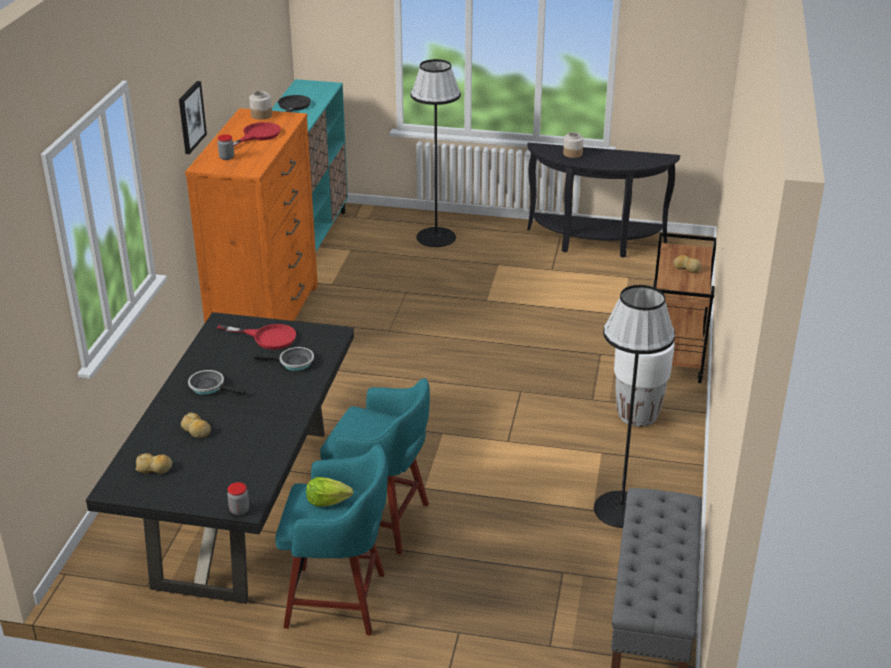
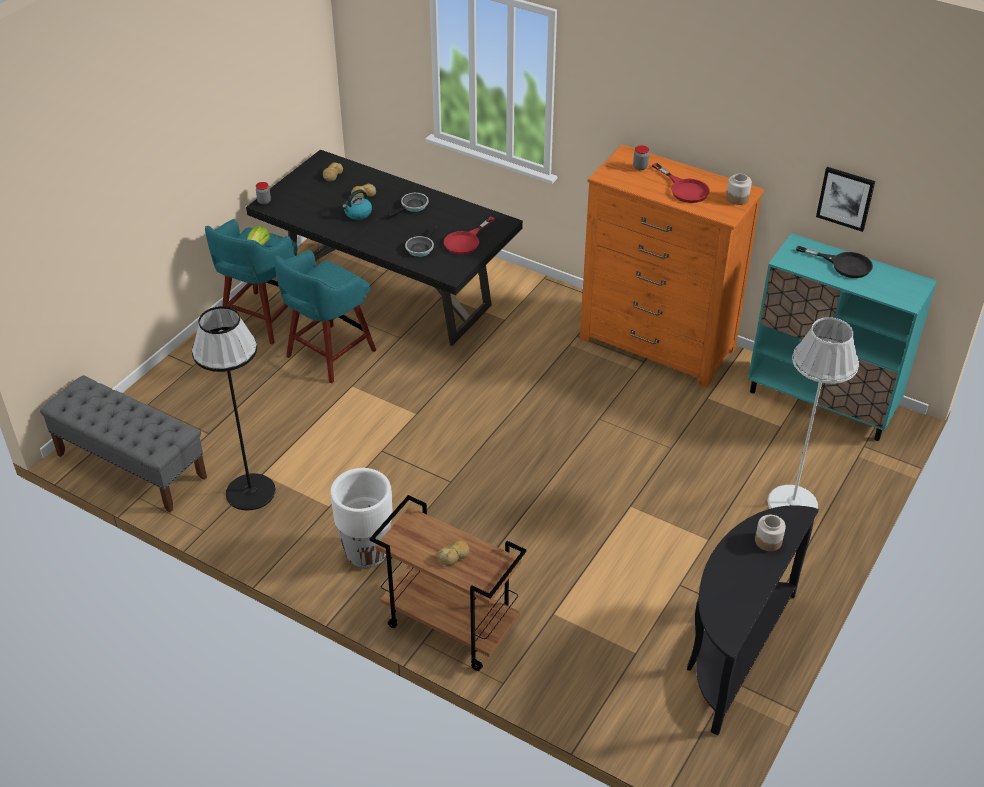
camera: 110 degrees right, 10 degrees up
picture [179,81,207,154] -> picture moved to [816,167,875,232]
black floor lamp [411,59,461,247] -> white floor lamp [767,317,859,509]
none -> kettle [342,189,372,220]

